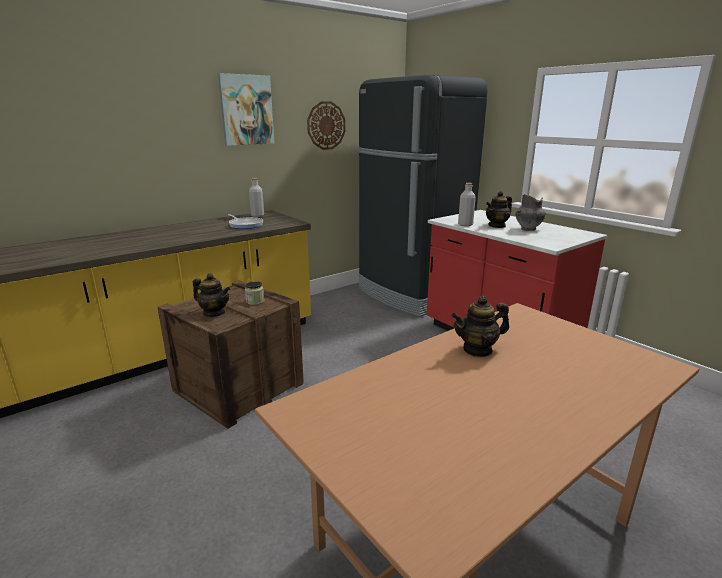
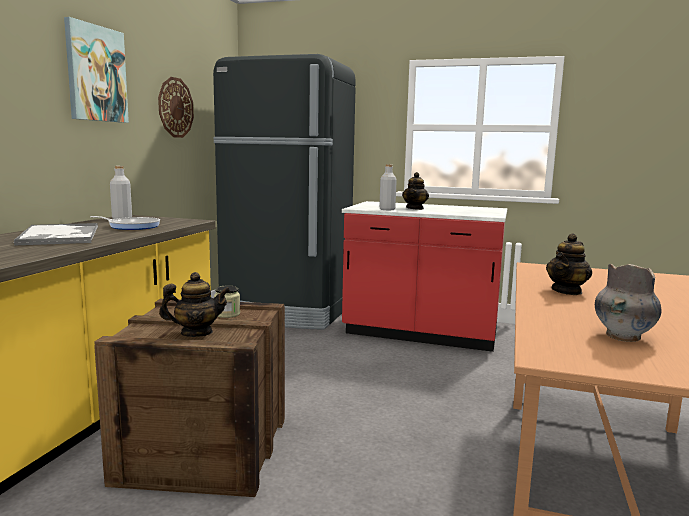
camera: 35 degrees left, 10 degrees down
grey vase [515,194,546,231] -> grey vase moved to [595,264,661,342]
none -> tray [13,223,98,245]

